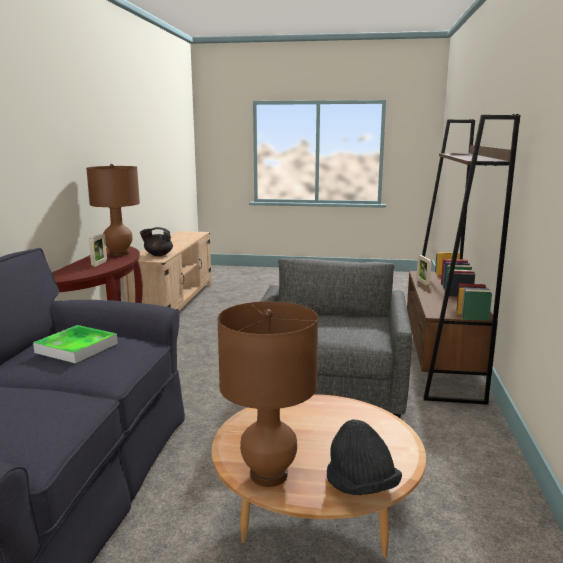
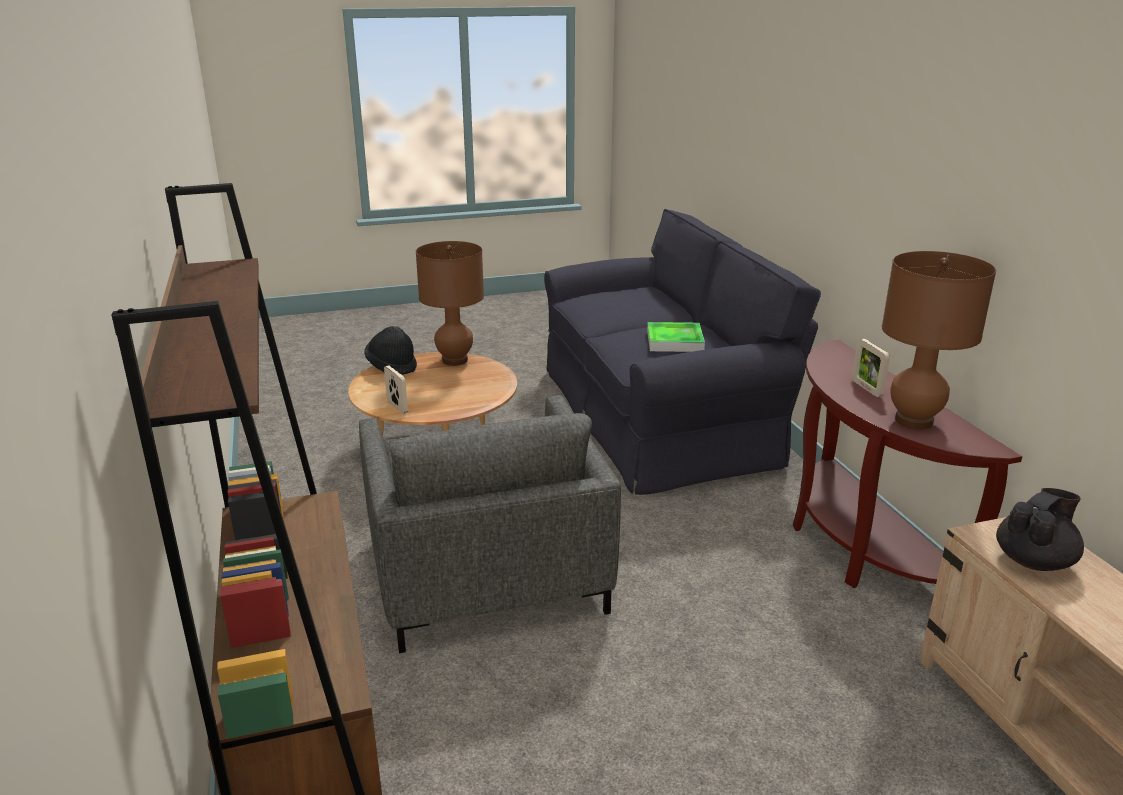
camera: 155 degrees right, 10 degrees up
picture frame [416,255,432,286] -> picture frame moved to [384,365,408,414]

